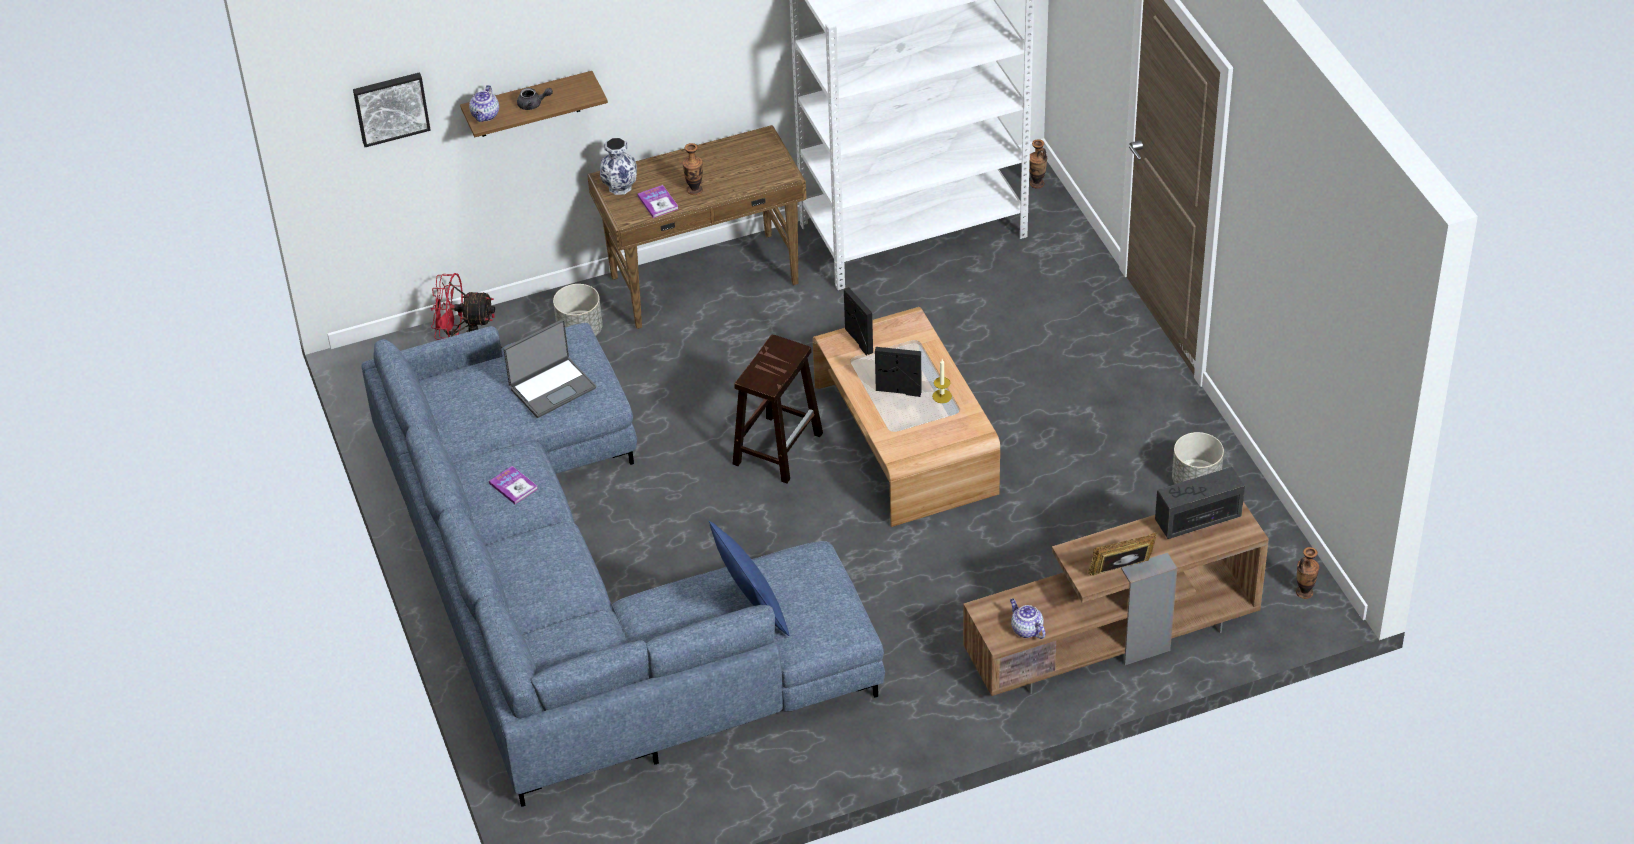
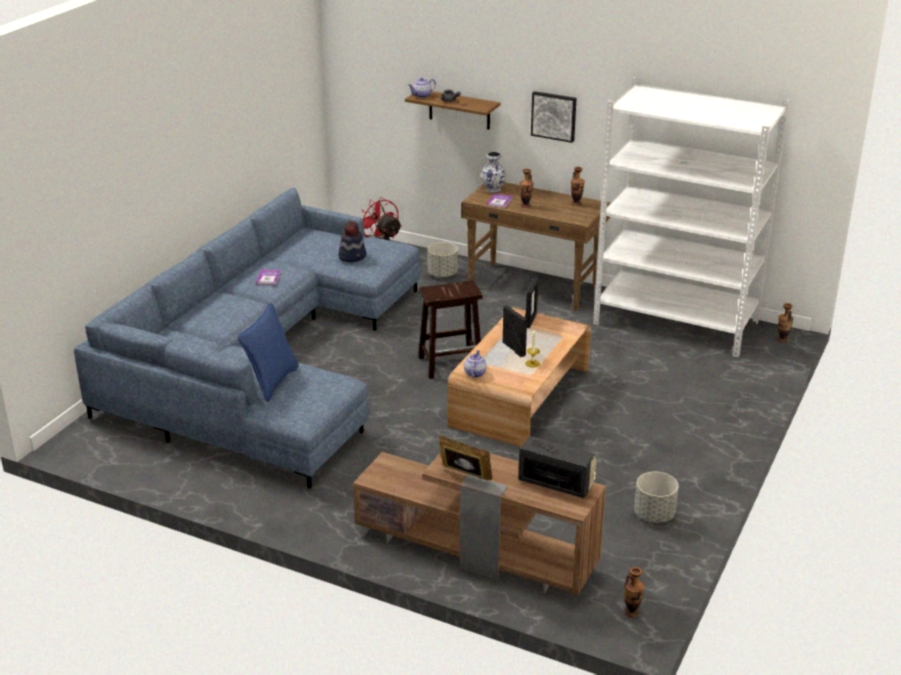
camera: 45 degrees right, 15 degrees down
picture [353,72,430,147] -> picture moved to [531,91,577,143]
laptop [504,319,596,418] -> hat [338,221,366,262]
teapot [1010,599,1046,639] -> teapot moved to [464,350,487,378]
none -> vase [571,167,585,206]

